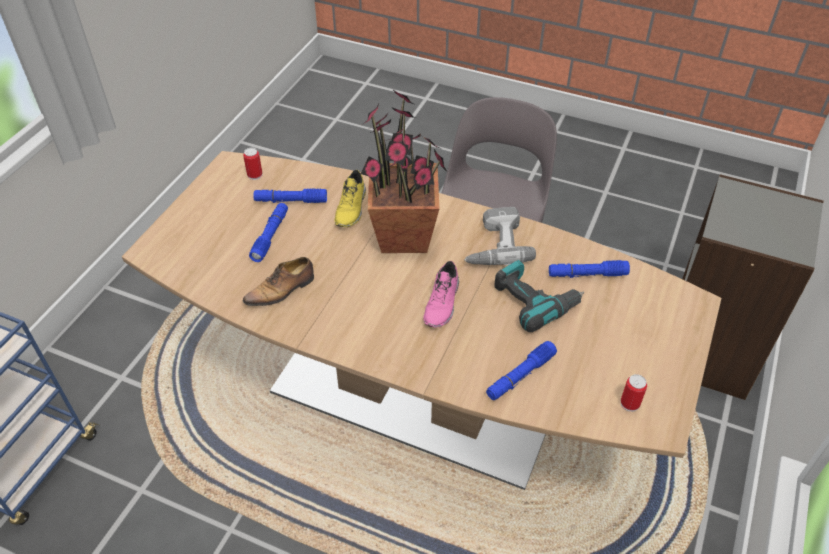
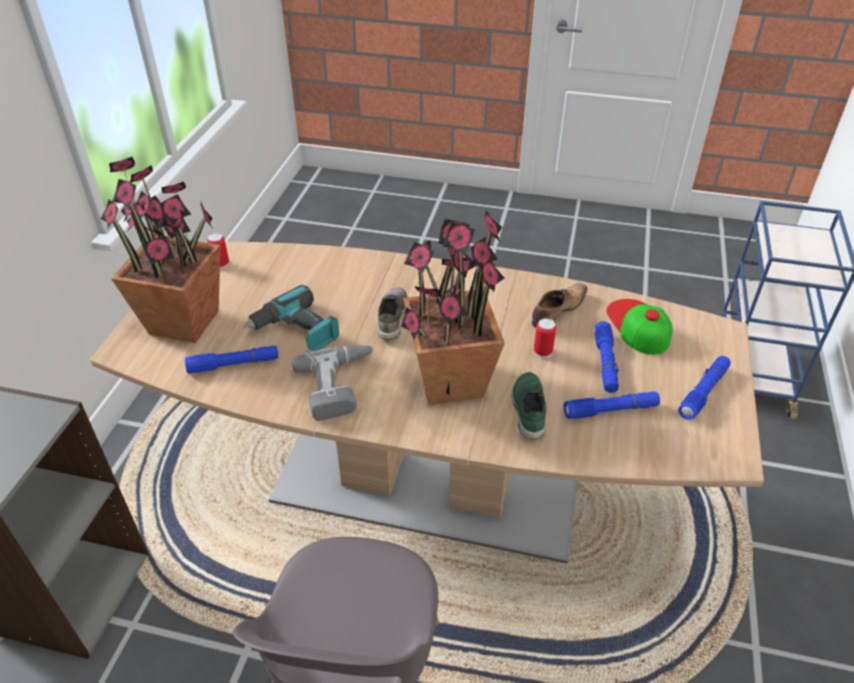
camera: 170 degrees right, 5 degrees down
can [243,148,262,180] -> can moved to [534,318,556,358]
yellow shoe [335,170,366,227] -> green shoe [511,372,546,440]
pink shoe [423,261,459,328] -> grey shoe [377,287,408,340]
blue flashlight [486,341,557,400] -> blue flashlight moved to [678,356,731,420]
none -> potted plant [100,157,221,343]
none -> cap [607,299,673,355]

